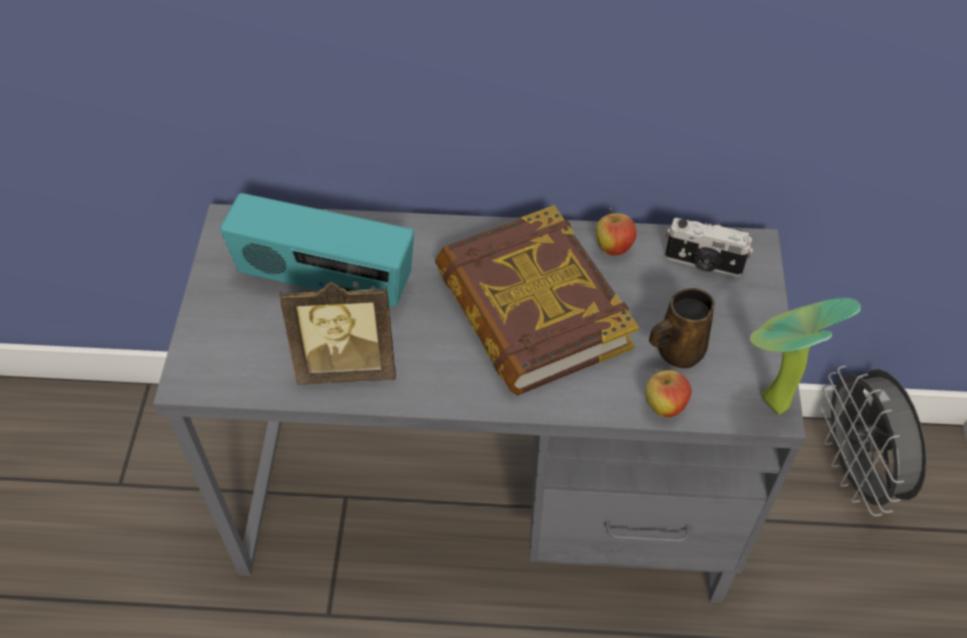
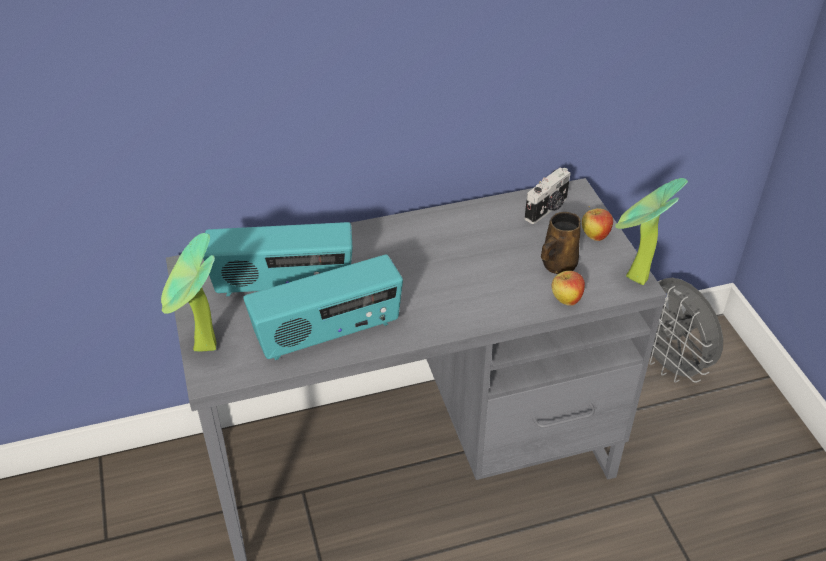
camera: 20 degrees left, 10 degrees down
picture frame [280,282,396,385] -> radio [244,254,403,360]
book [435,205,639,396] -> none
apple [595,208,637,256] -> apple moved to [582,206,613,241]
camera [665,218,753,277] -> camera turned 45 degrees counterclockwise [525,167,571,224]
none -> potted plant [161,233,216,351]

